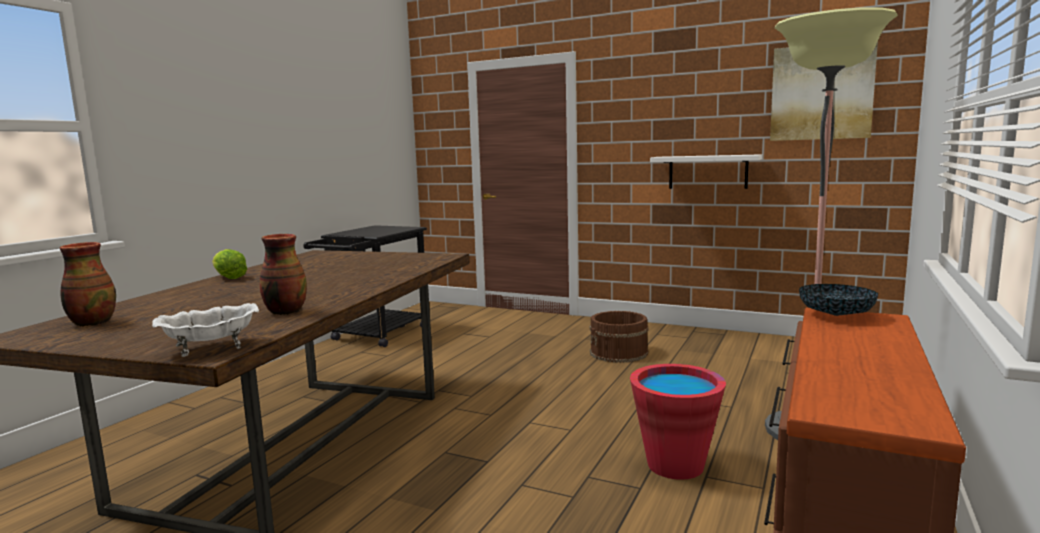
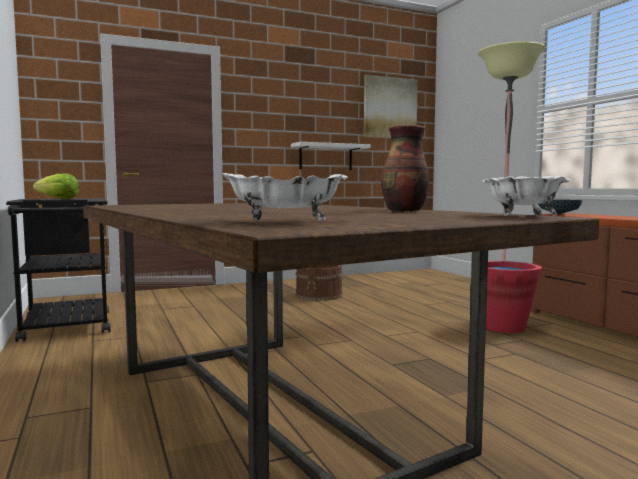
camera: 50 degrees left, 5 degrees down
vase [60,242,116,327] -> white bowl [221,173,348,221]
lettuce [212,249,247,279] -> lettuce moved to [33,173,79,199]

